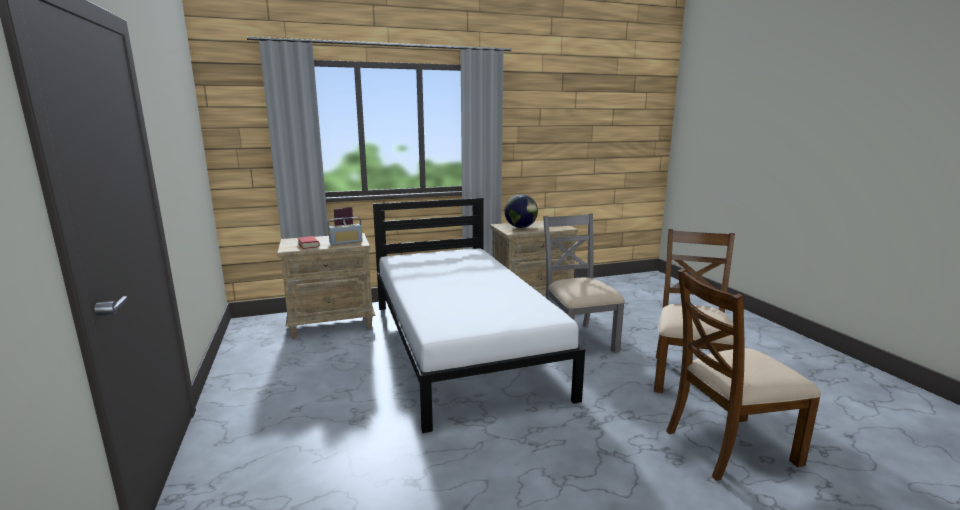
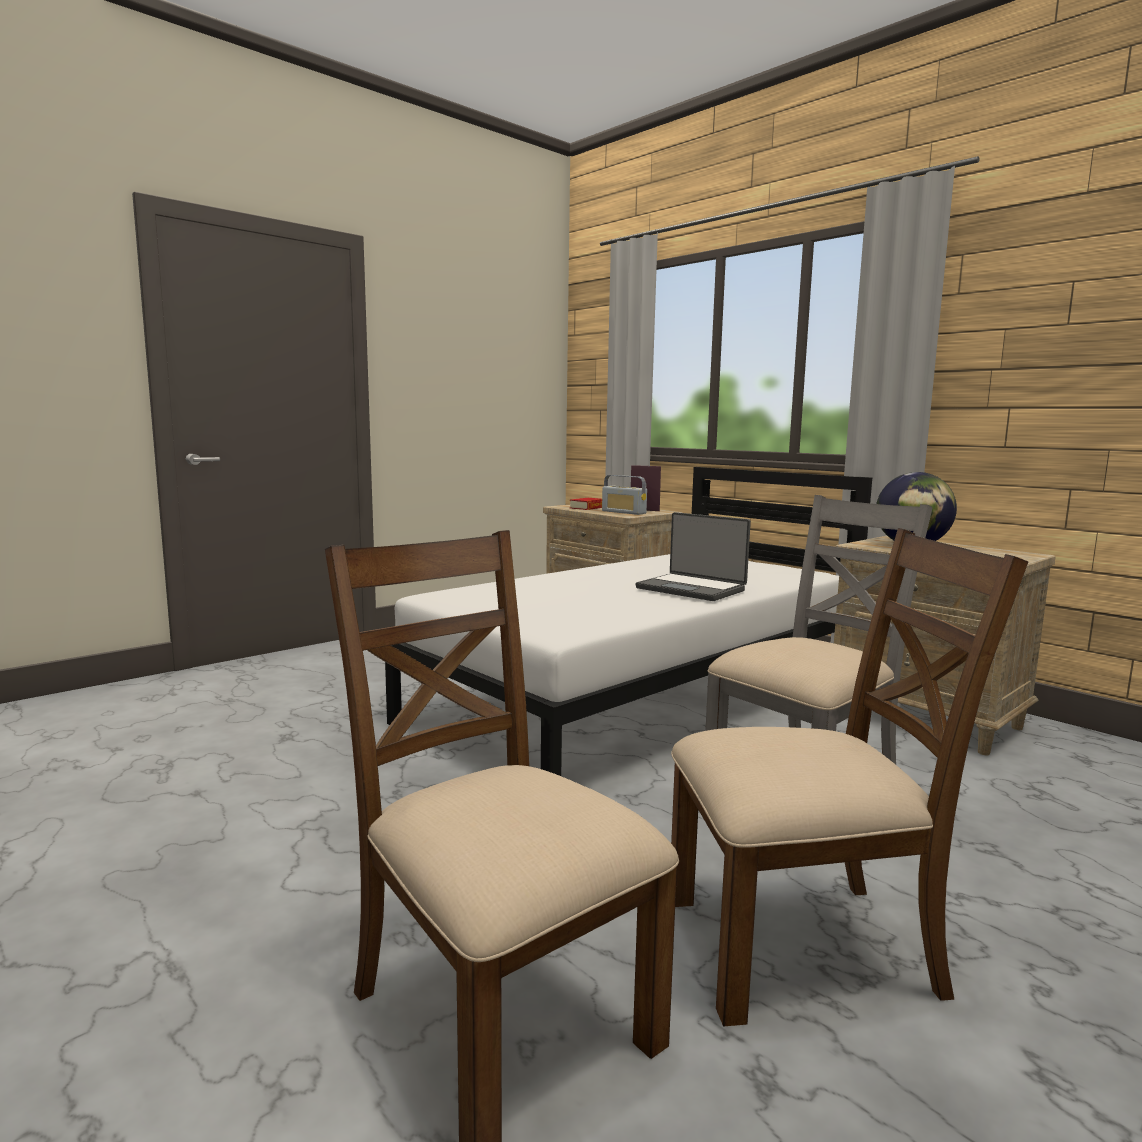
camera: 65 degrees right, 5 degrees down
none -> laptop [636,512,751,601]

